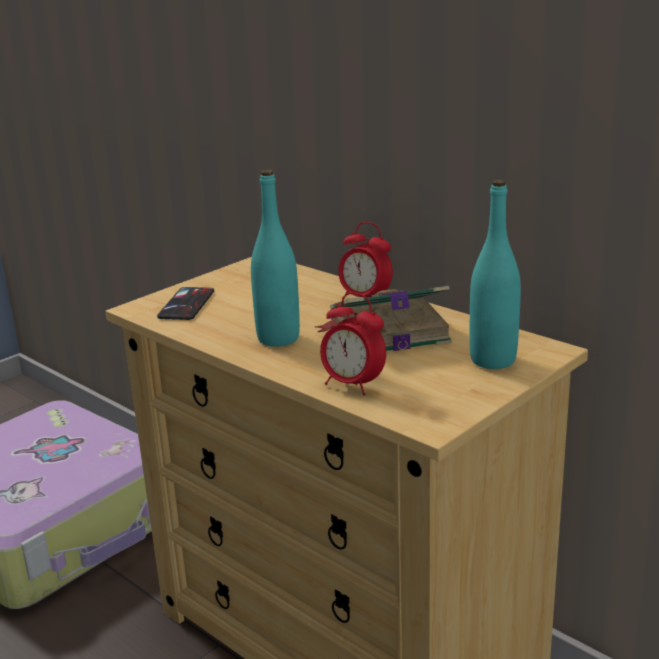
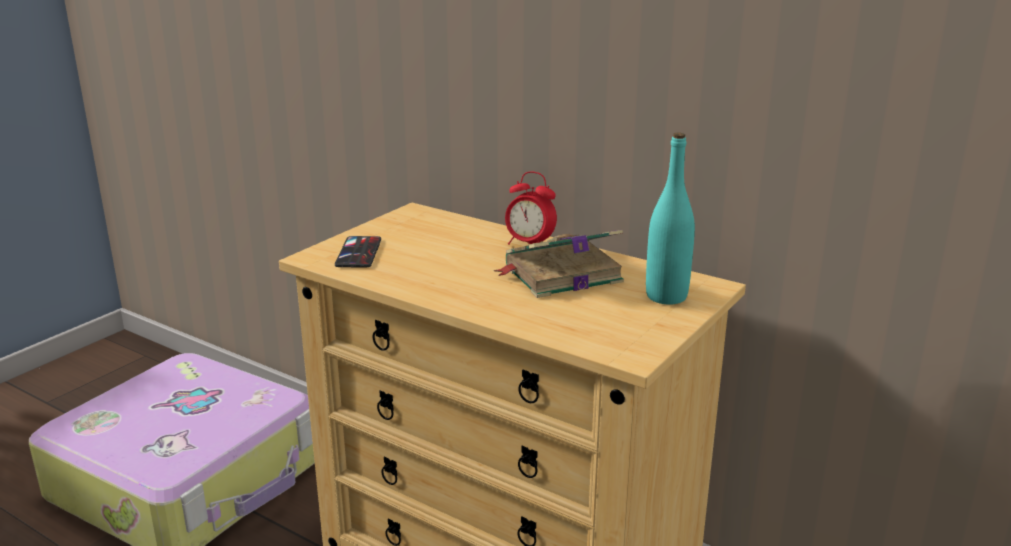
camera: 10 degrees left, 0 degrees up
turquoise bottle [251,170,300,347] -> none
alarm clock [320,292,386,396] -> none

